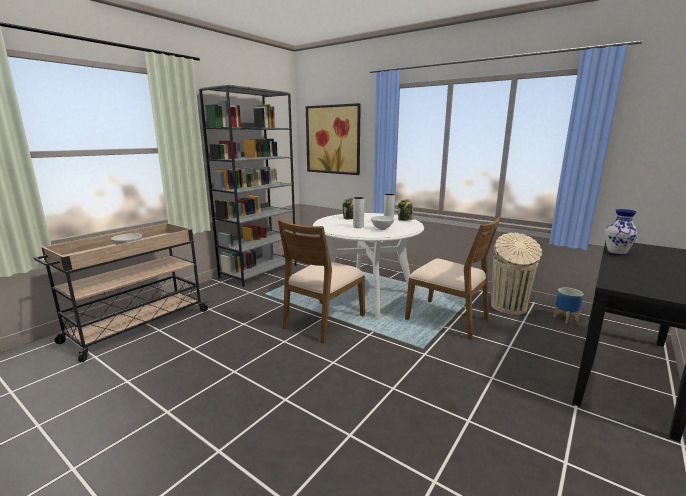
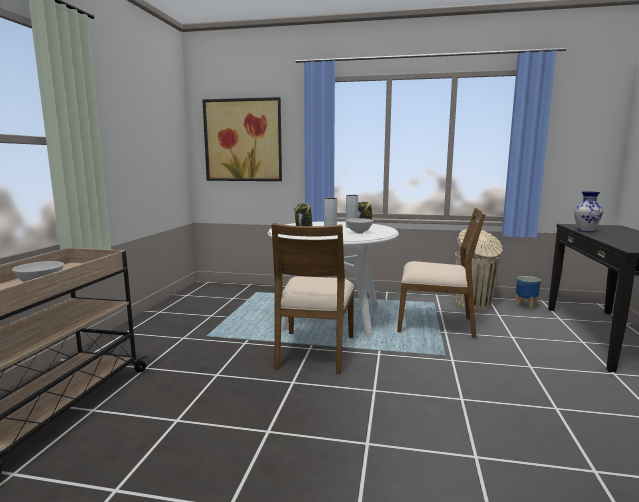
camera: 25 degrees left, 5 degrees down
grey bookcase [199,85,297,287] -> none

